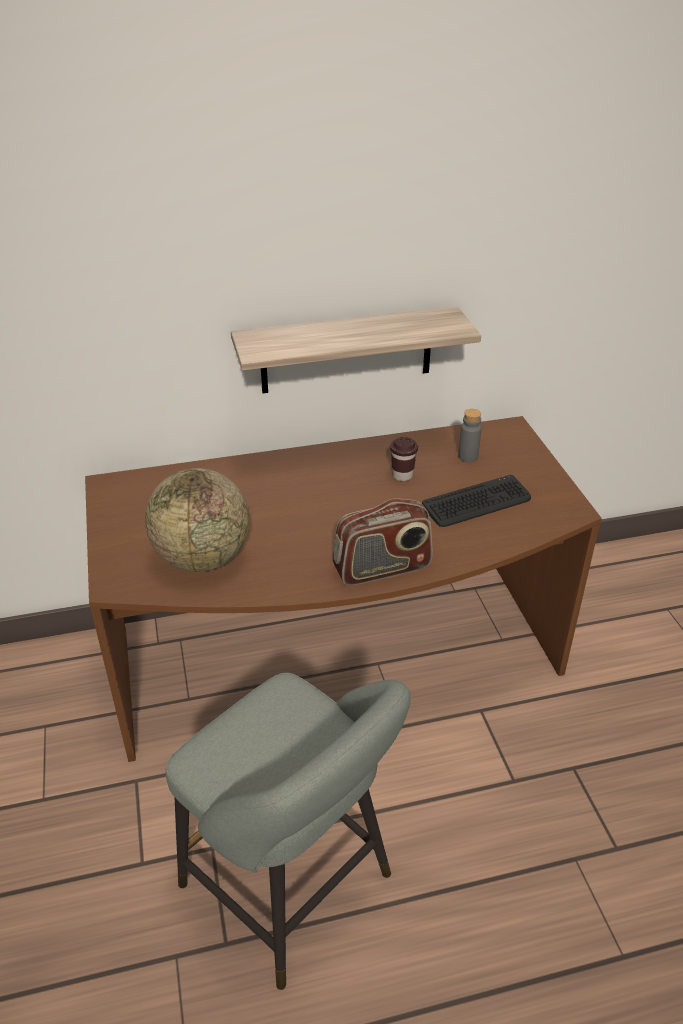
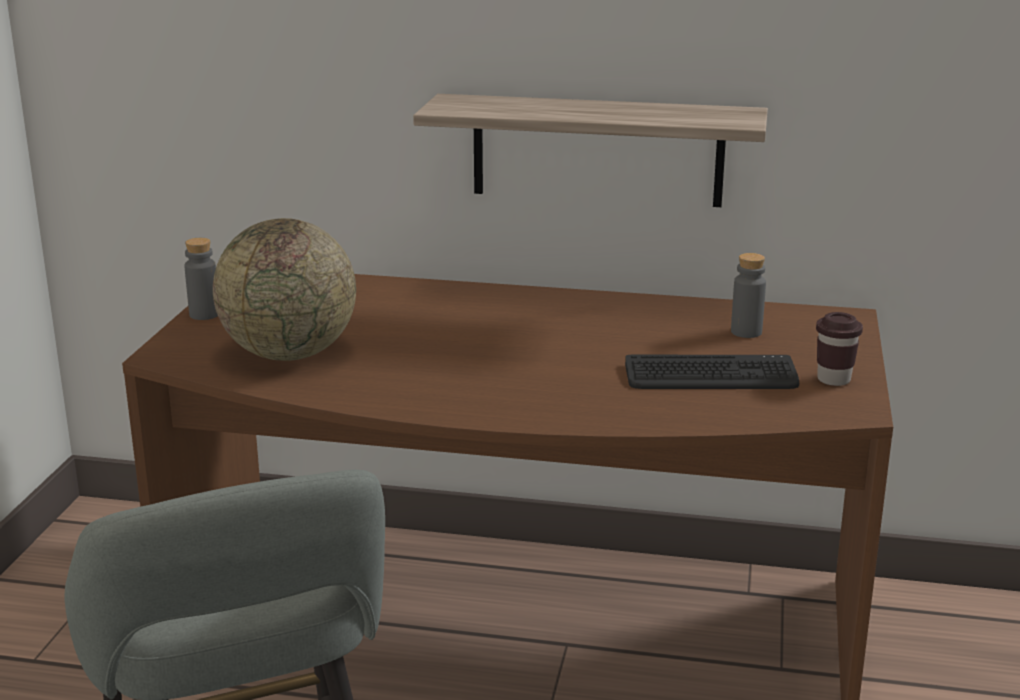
camera: 25 degrees right, 15 degrees down
radio [333,498,433,586] -> none
brown cup [390,437,418,481] -> brown cup moved to [816,312,863,386]
none -> grey bottle [184,238,218,320]

